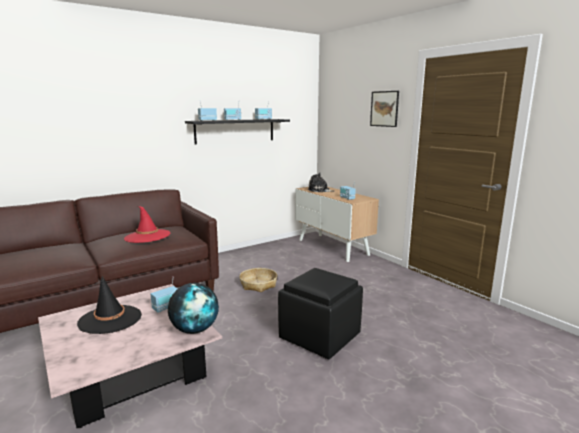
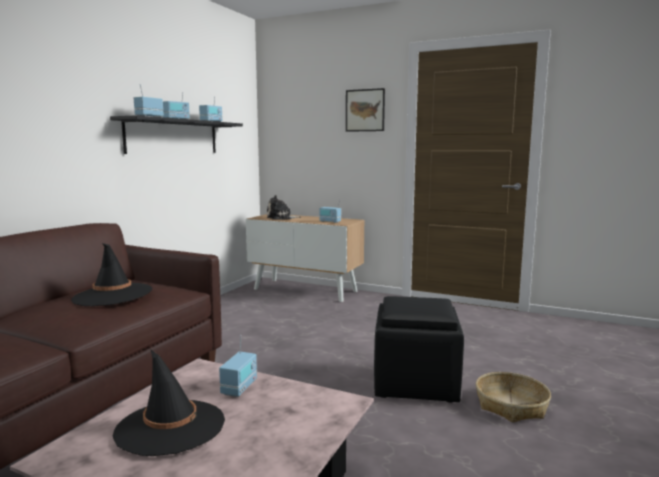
camera: 30 degrees left, 5 degrees down
red hat [124,206,171,243] -> black hat [71,243,152,306]
globe [168,283,219,334] -> none
basket [239,268,277,292] -> basket moved to [476,372,551,422]

